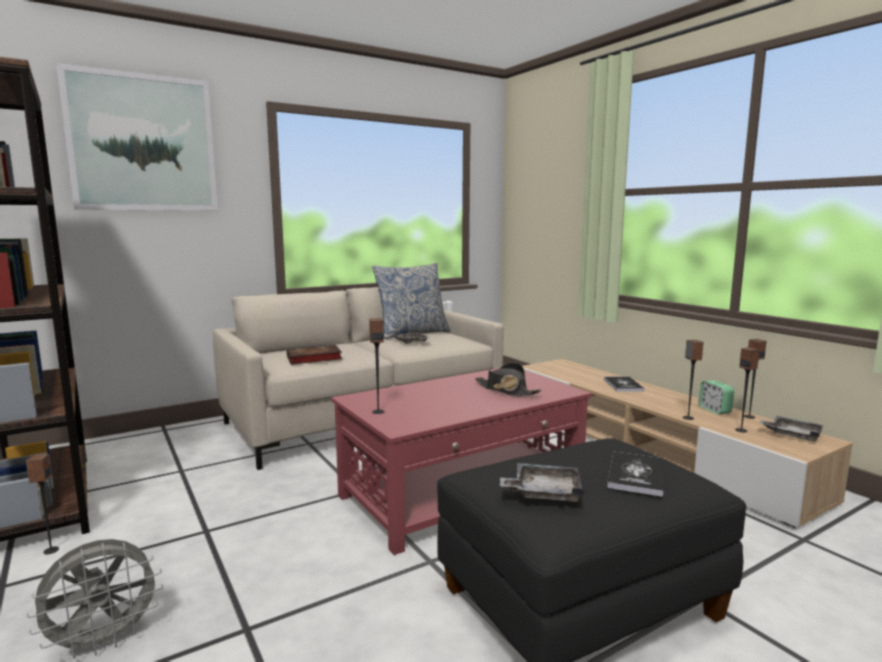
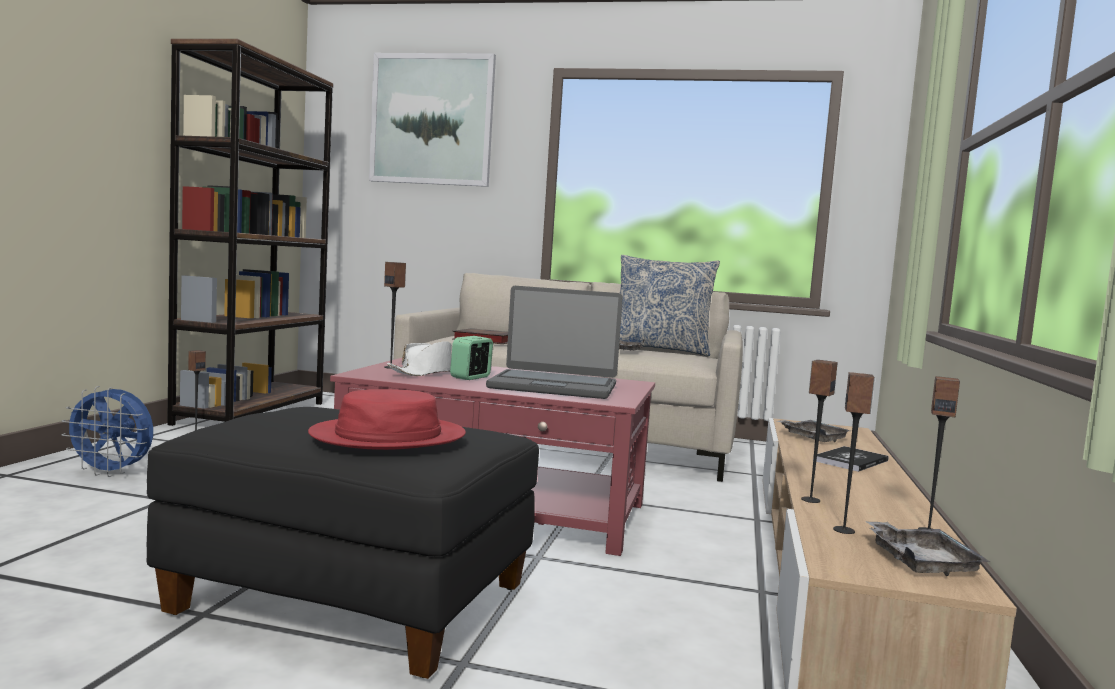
camera: 45 degrees right, 5 degrees down
grey fan [26,539,163,658] -> blue fan [62,386,153,477]
black hat [475,362,542,397] -> laptop [486,286,623,399]
grey tray [500,463,584,502] -> grey tray moved to [777,420,850,442]
book [607,452,664,497] -> red hat [308,389,466,450]
alarm clock [699,380,734,414] -> alarm clock moved to [450,336,493,380]
none -> white hat [387,341,452,376]

